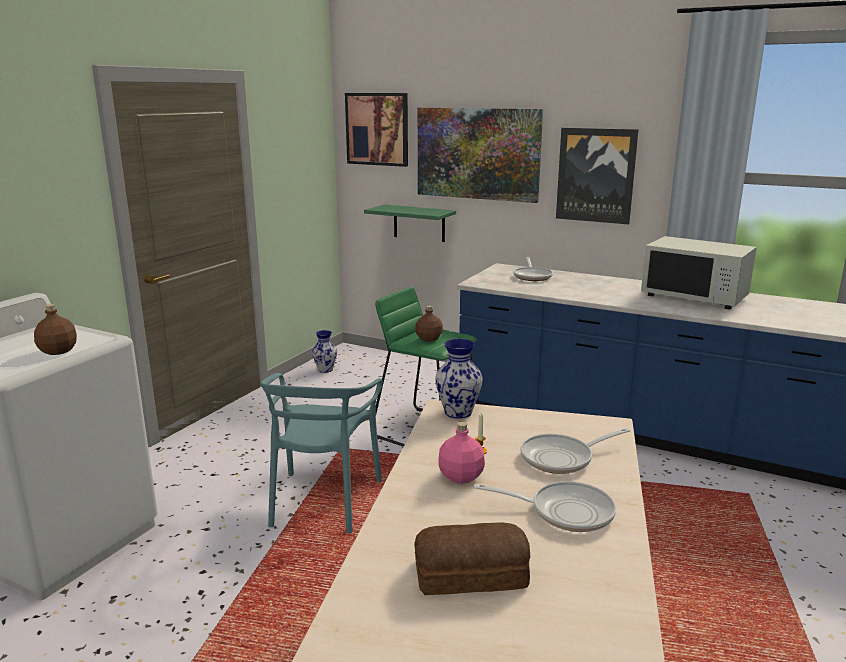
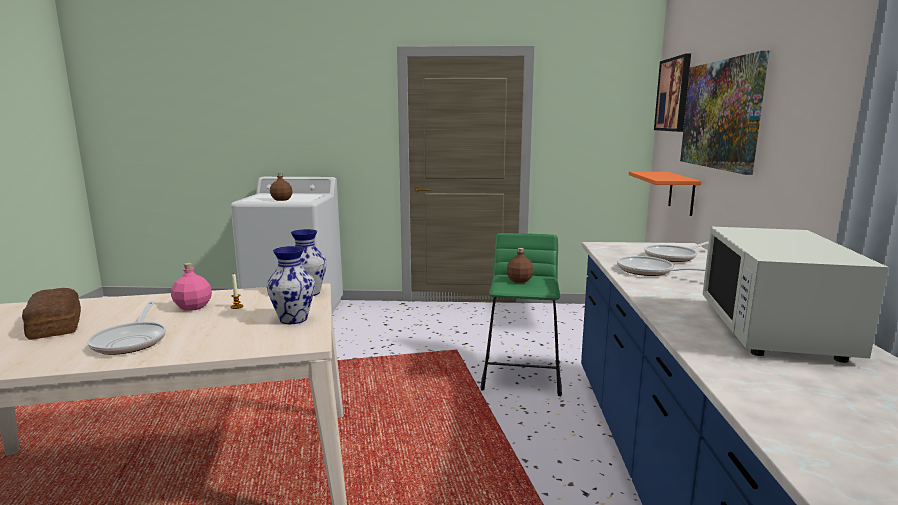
camera: 65 degrees right, 5 degrees down
turquoise chair [261,373,383,534] -> none
vase [312,330,337,373] -> vase moved to [267,246,315,324]
green shelf [364,205,456,242] -> orange shelf [629,172,702,216]
frying pan [520,428,630,474] -> frying pan moved to [617,256,705,276]
picture [556,128,639,224] -> none

